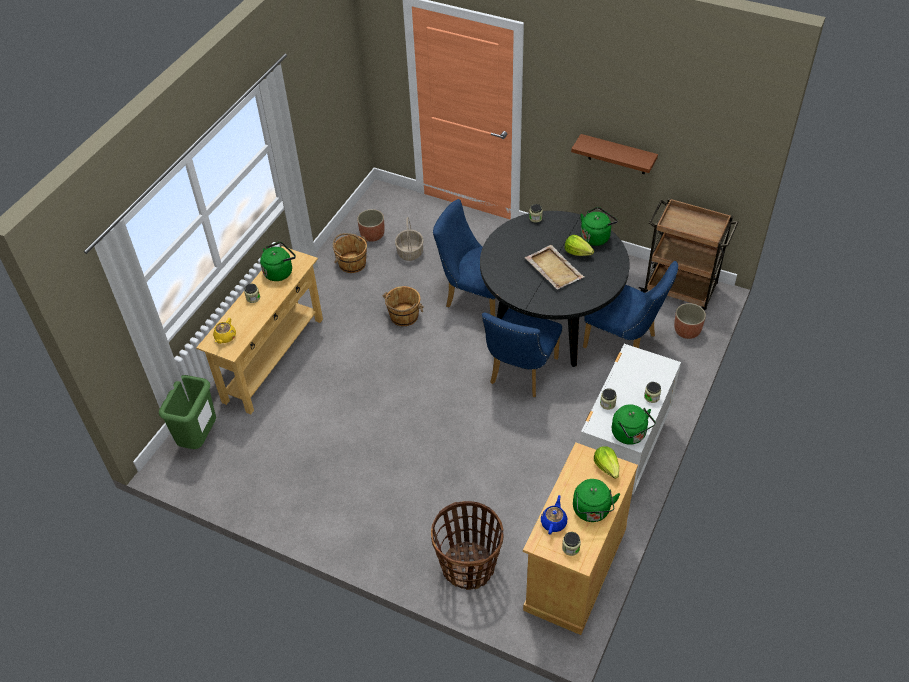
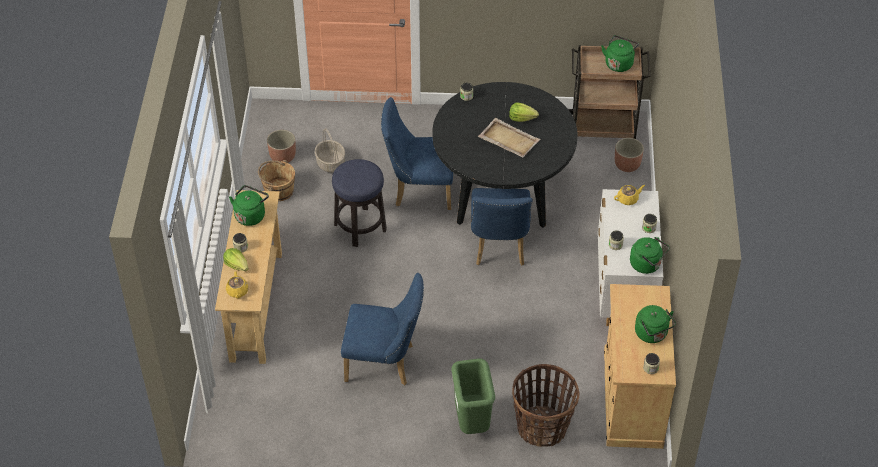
camera: 25 degrees left, 0 degrees up
green trash can [159,375,216,449] -> green trash can moved to [451,359,495,434]
brown bucket [383,286,424,326] -> stool [332,159,387,247]
blue teapot [541,495,567,535] -> none
brown shelf [571,134,658,174] -> none
green kettle [580,207,618,246] -> green kettle moved to [601,35,639,72]
blue chair [583,261,678,348] -> blue chair moved to [341,273,424,385]
lettuce [594,446,619,479] -> lettuce moved to [223,248,248,271]
none -> yellow teapot [614,185,645,205]

